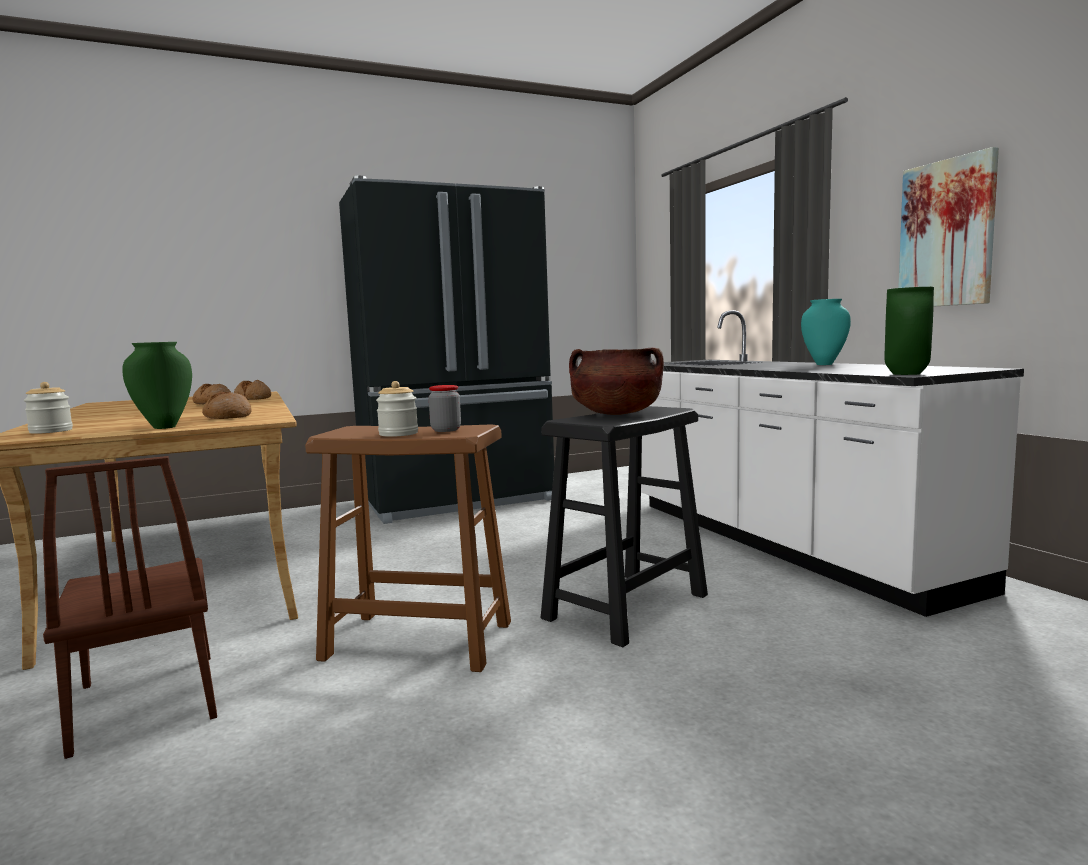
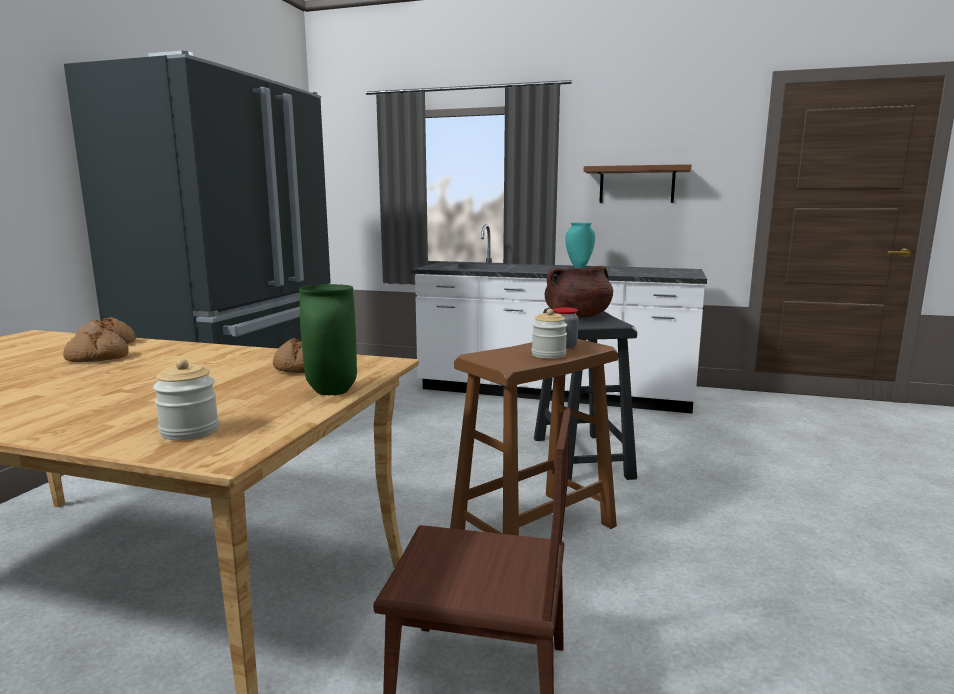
camera: 50 degrees left, 5 degrees up
green vase [884,287,934,375] -> none
picture [898,147,999,306] -> brown shelf [584,164,691,203]

